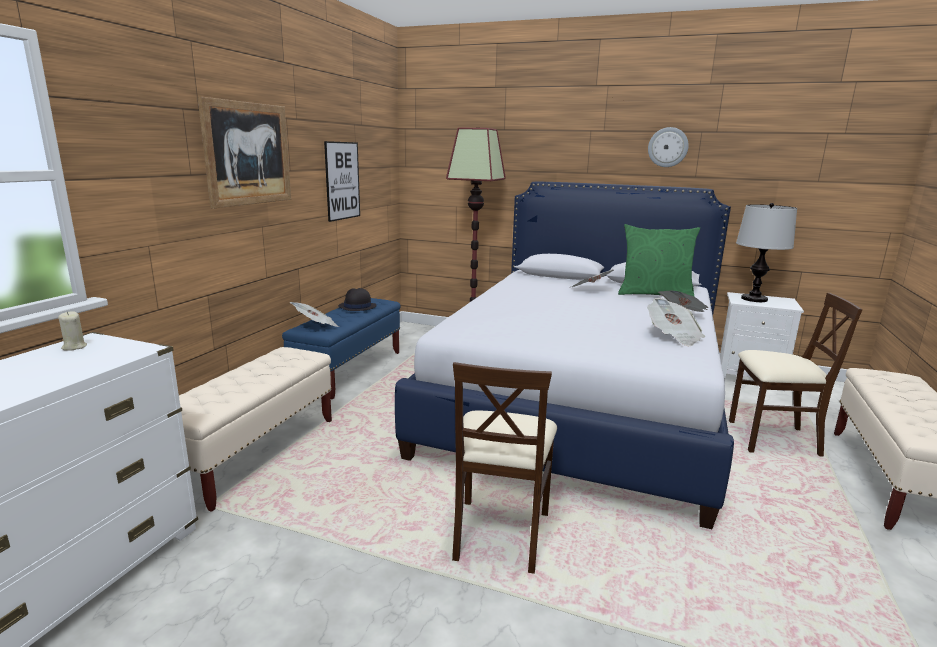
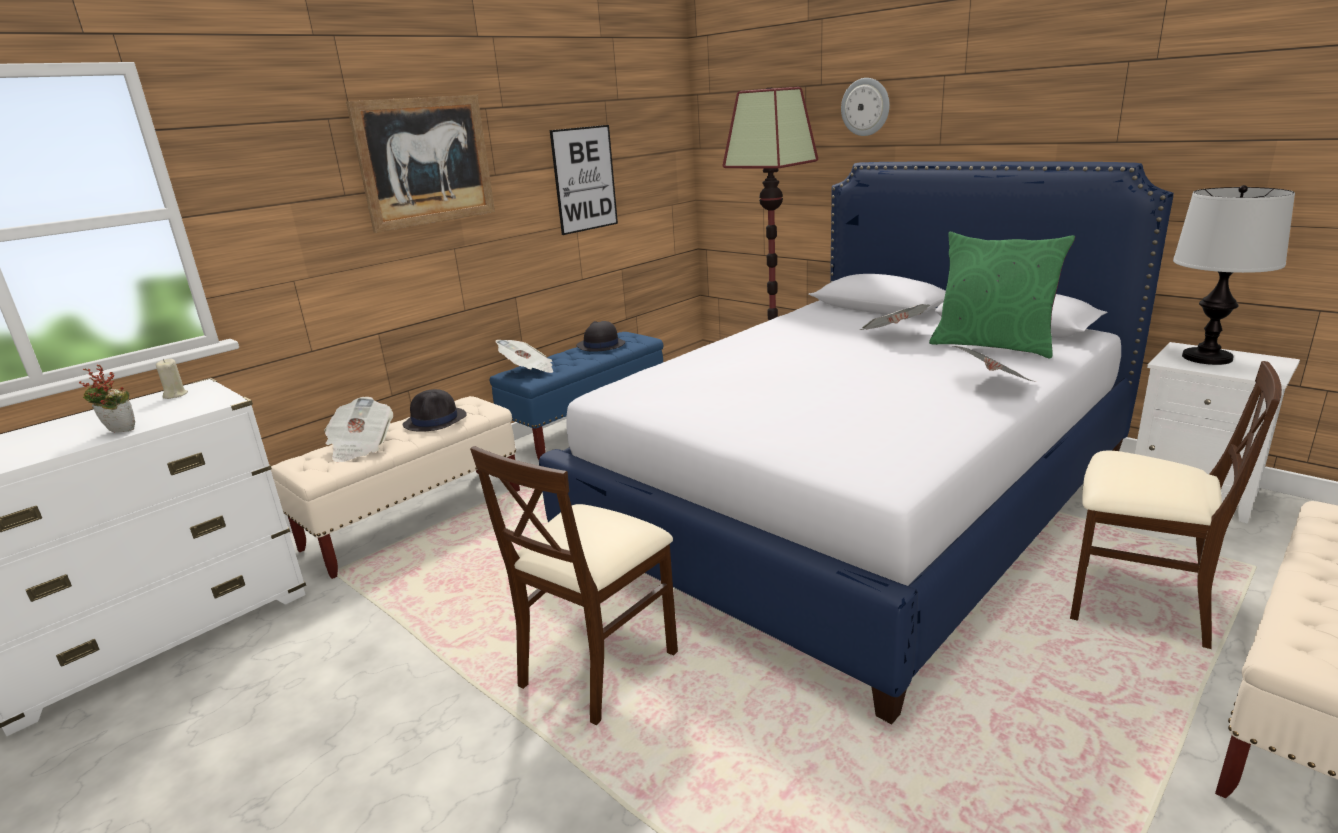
camera: 25 degrees right, 5 degrees up
newspaper [647,298,705,347] -> newspaper moved to [324,397,393,462]
wall clock [648,127,689,167] -> wall clock moved to [841,78,890,136]
none -> potted plant [79,364,135,433]
none -> black hat [403,389,467,432]

